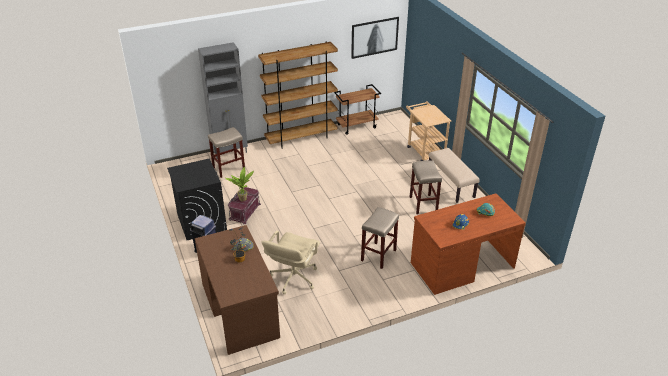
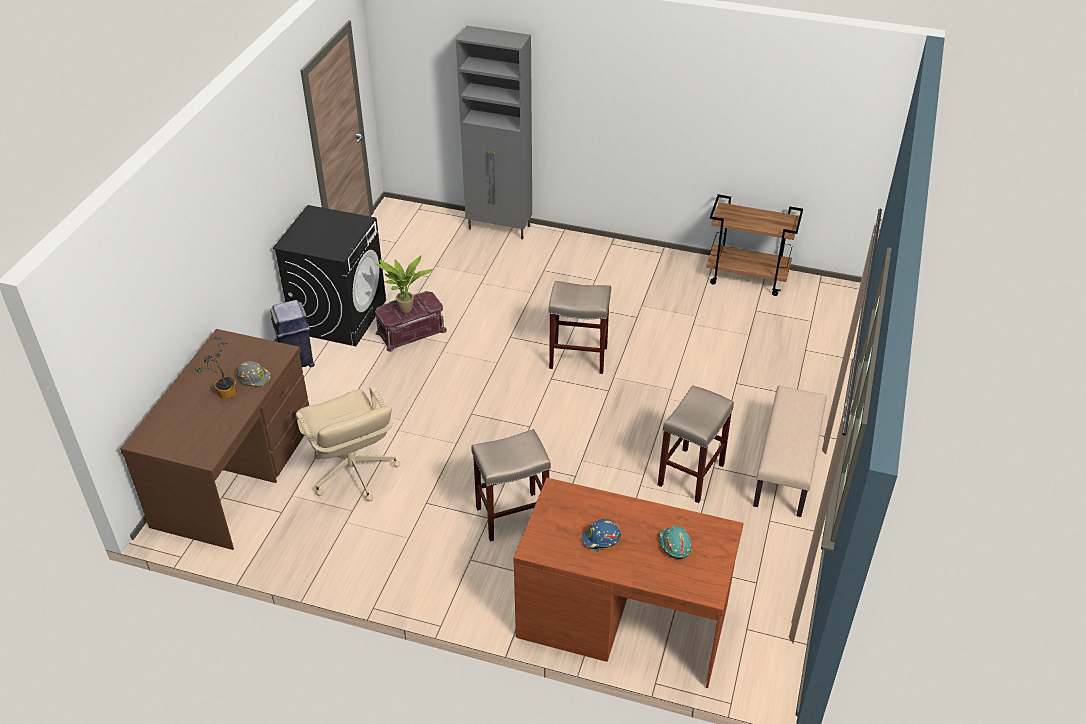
camera: 40 degrees right, 5 degrees up
beige stool [208,127,245,178] -> beige stool moved to [548,281,611,374]
brown bookcase [258,41,338,149] -> none
beige office chair [261,231,320,294] -> beige office chair turned 90 degrees counterclockwise [296,386,400,502]
picture [351,17,399,59] -> none
beige cart [406,101,451,161] -> none

